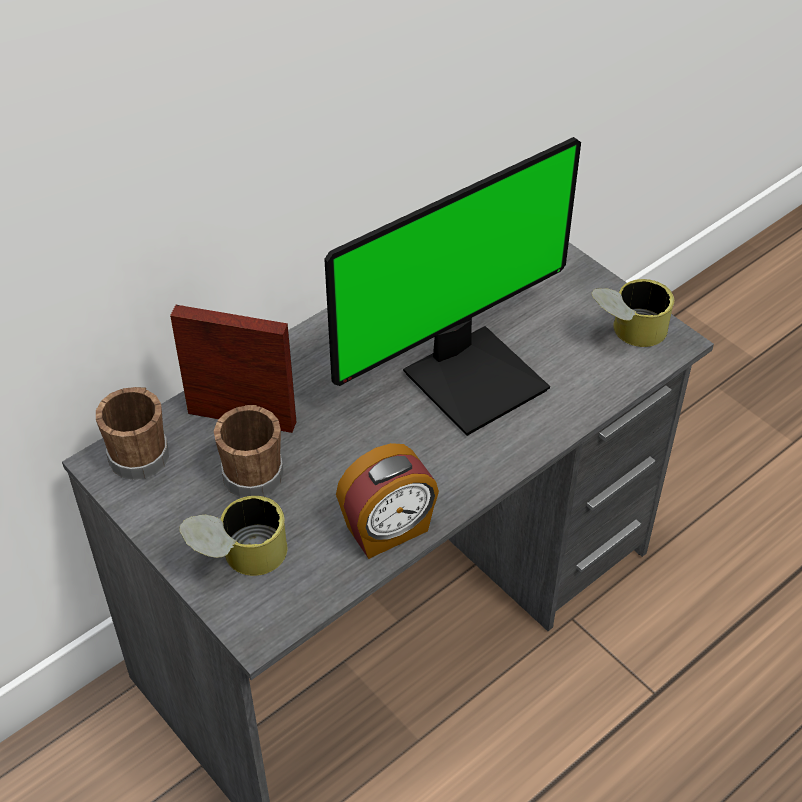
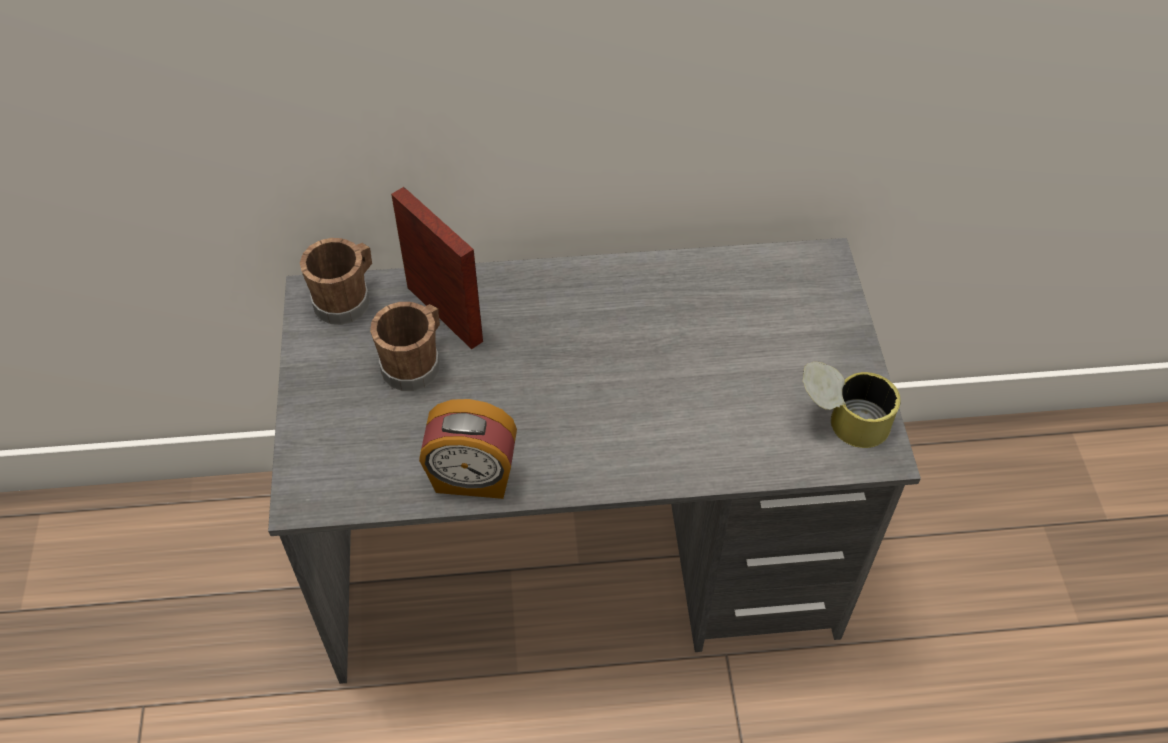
camera: 35 degrees right, 5 degrees up
can [179,496,288,576] -> none
monitor [324,137,581,436] -> none

